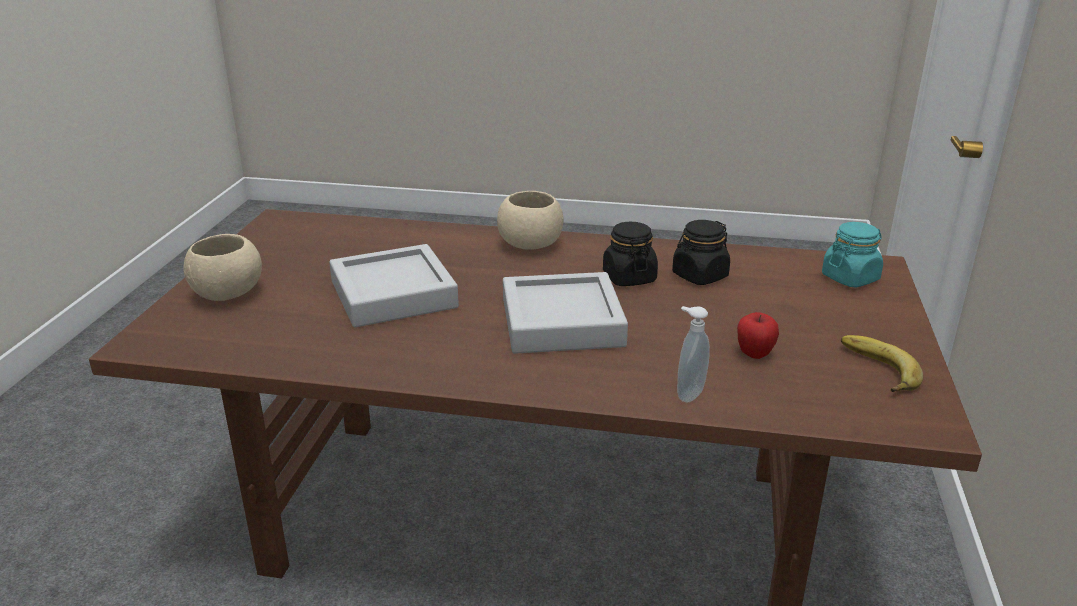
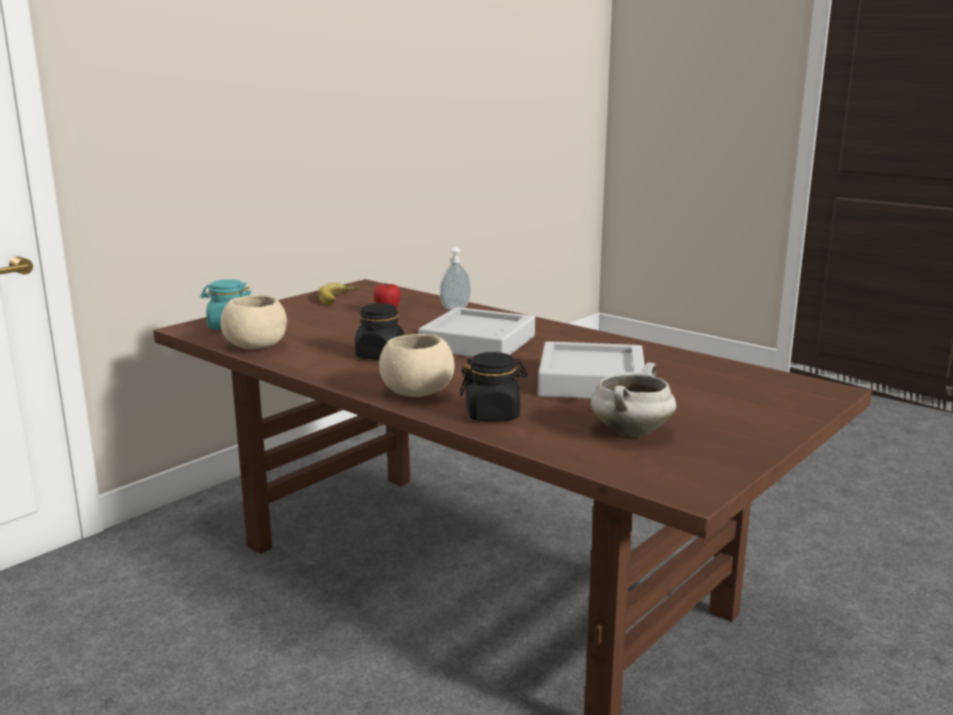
camera: 150 degrees left, 10 degrees down
beige bowl [184,234,262,301] -> beige bowl moved to [221,295,287,349]
black jar [672,220,730,285] -> black jar moved to [460,352,527,421]
none -> white cooking pot [591,362,676,437]

